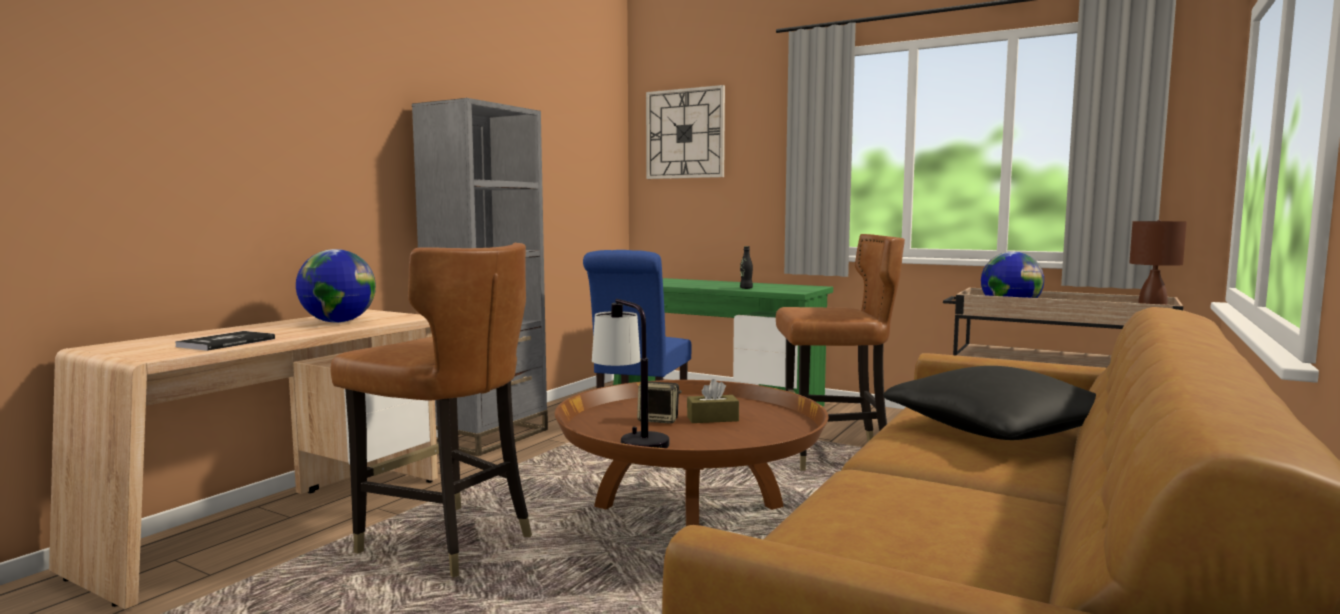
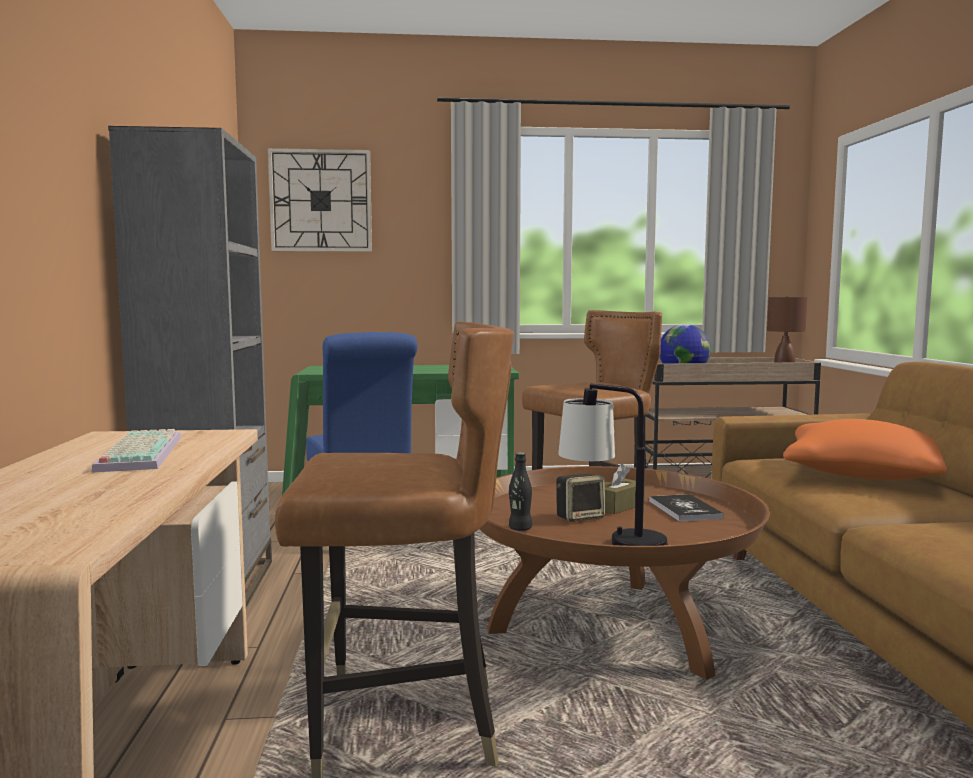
camera: 35 degrees left, 0 degrees up
book [175,331,275,351] -> book moved to [649,494,724,522]
globe [296,249,376,323] -> keyboard [91,429,181,473]
black bottle [740,246,753,289] -> black bottle moved to [509,452,532,531]
black pillow [884,366,1096,440] -> orange pillow [783,419,947,480]

